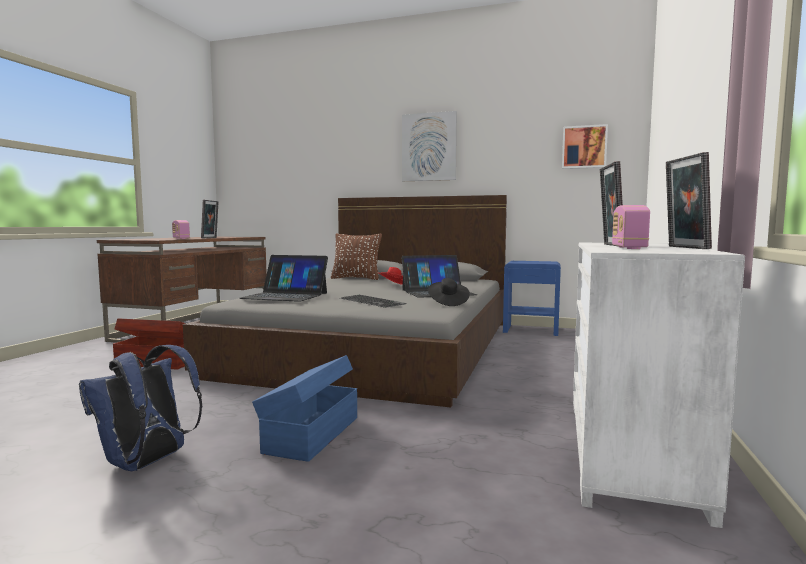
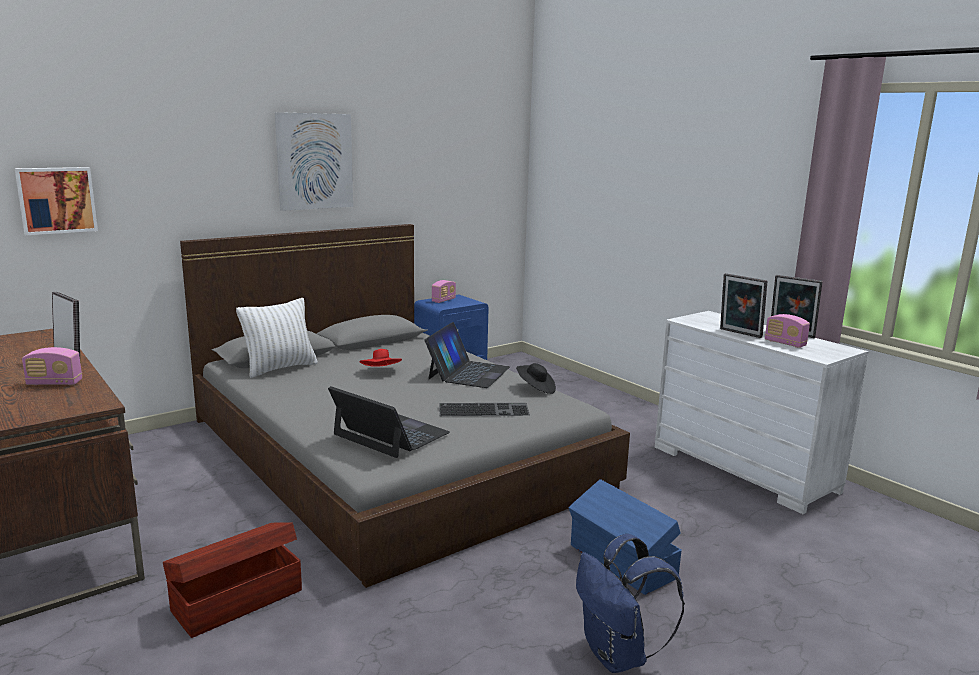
camera: 55 degrees left, 10 degrees up
laptop [239,255,328,302] -> laptop turned 105 degrees counterclockwise [328,386,450,458]
brown pillow [331,234,382,280] -> white pillow [236,298,318,378]
picture [562,124,608,169] -> picture moved to [14,167,98,235]
none -> radio [431,280,456,303]

